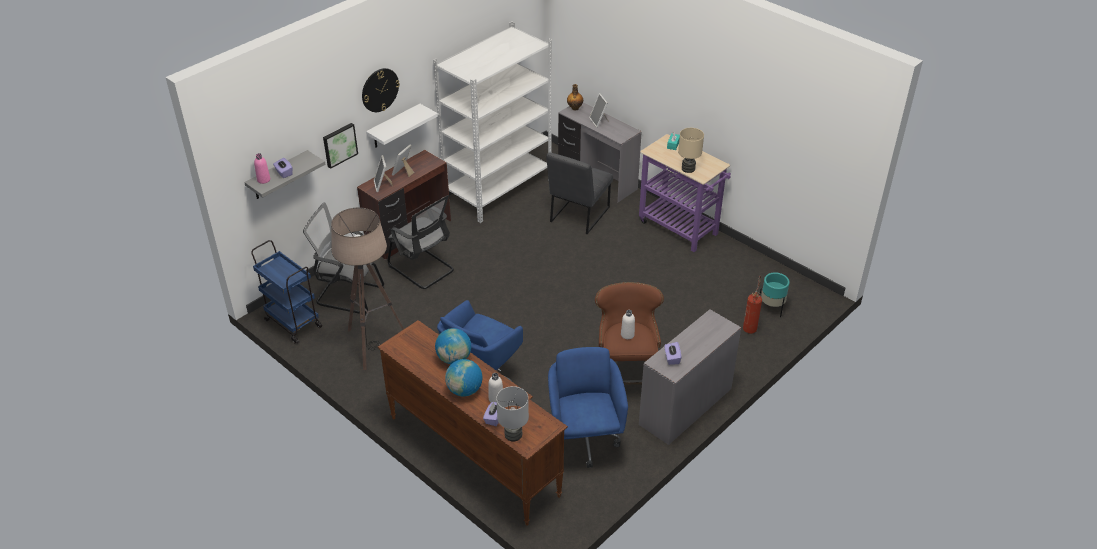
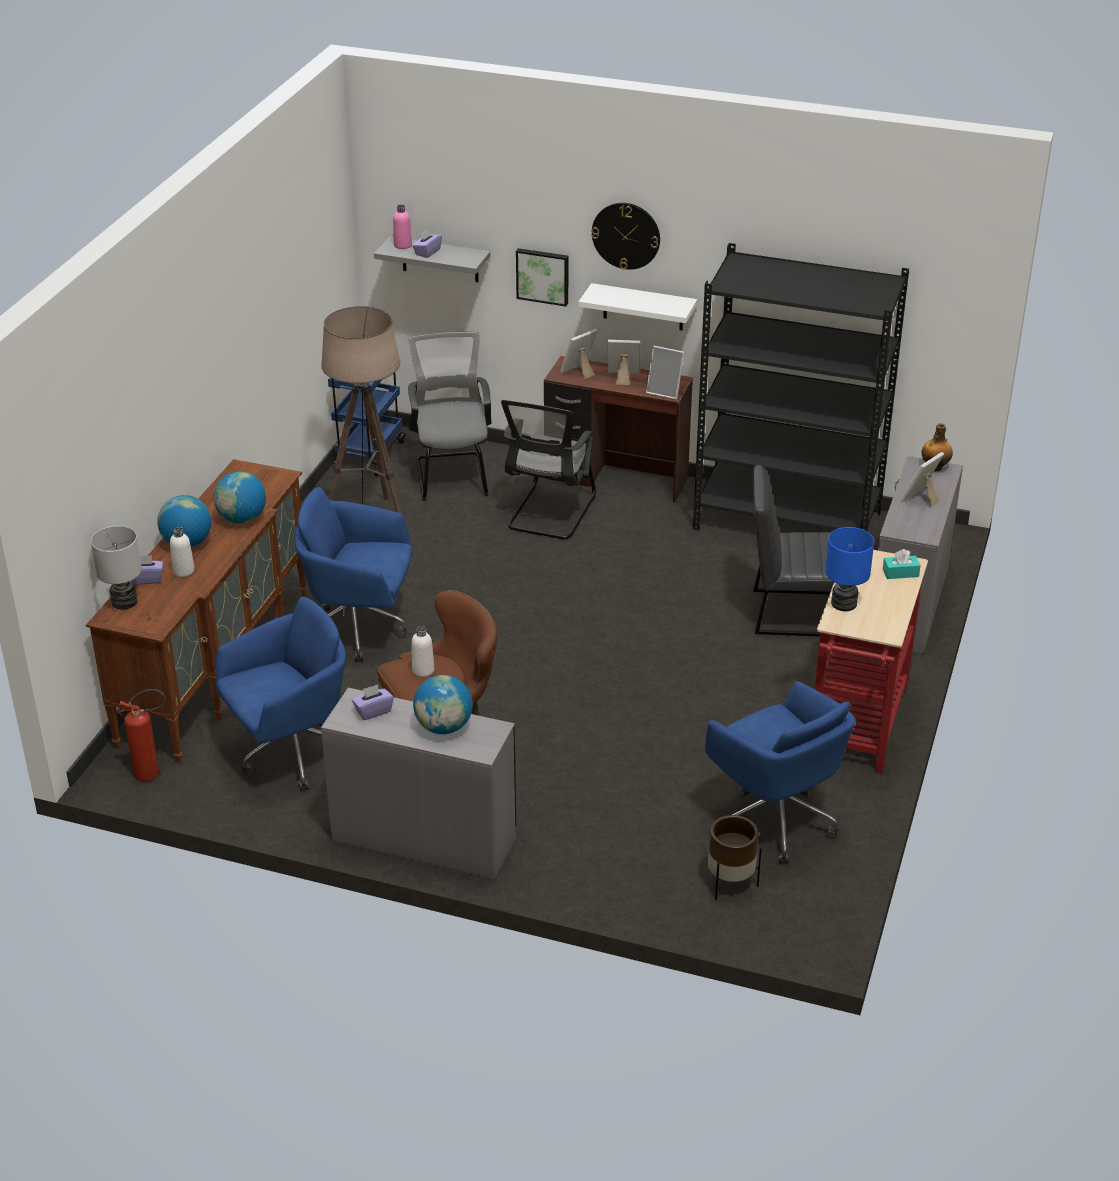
camera: 65 degrees right, 5 degrees down
white bookcase [433,22,552,223] -> black bookcase [693,243,909,532]
purple cart [639,134,731,252] -> red cart [814,550,928,774]
beige table lamp [678,128,704,173] -> blue table lamp [825,527,874,611]
fire extinguisher [743,275,762,334] -> fire extinguisher moved to [118,689,166,782]
turquoise planter [760,273,790,317] -> brown planter [708,815,762,900]
none -> globe [413,675,473,734]
none -> picture frame [646,346,685,400]
none -> blue office chair [705,681,855,864]

